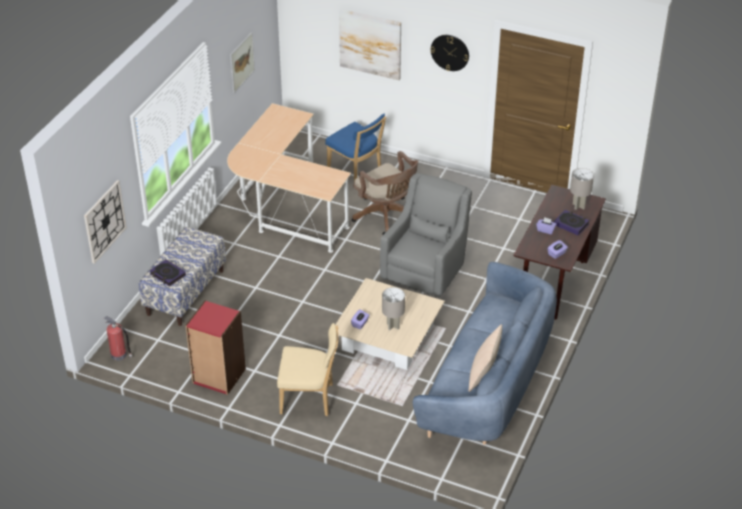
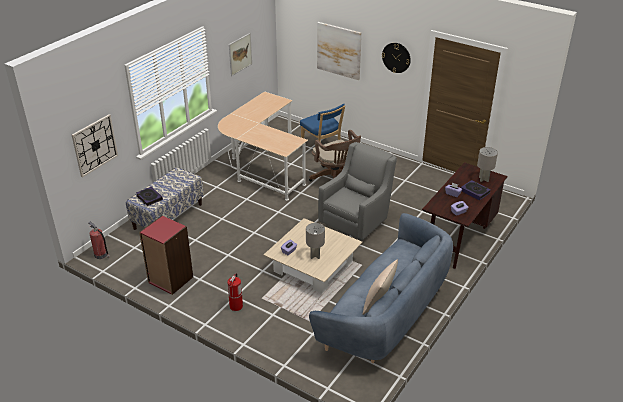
camera: 10 degrees right, 5 degrees down
beige chair [277,323,338,416] -> fire extinguisher [227,273,243,311]

